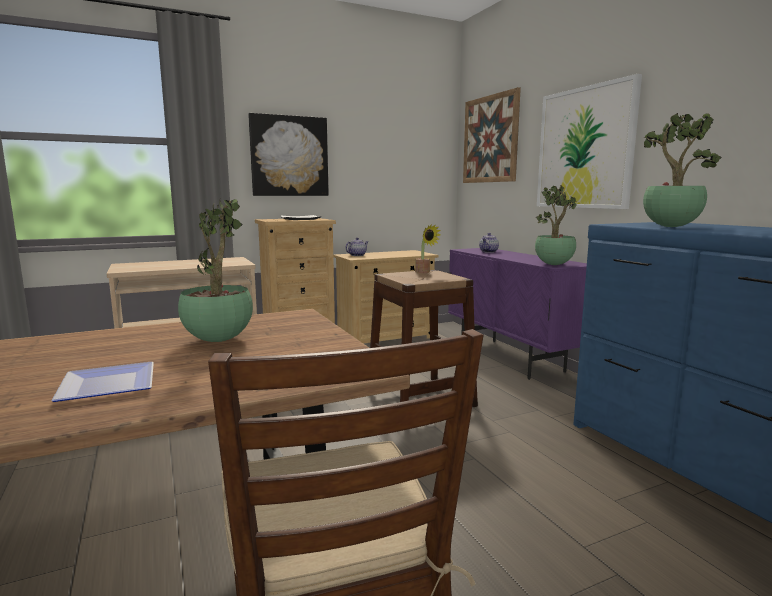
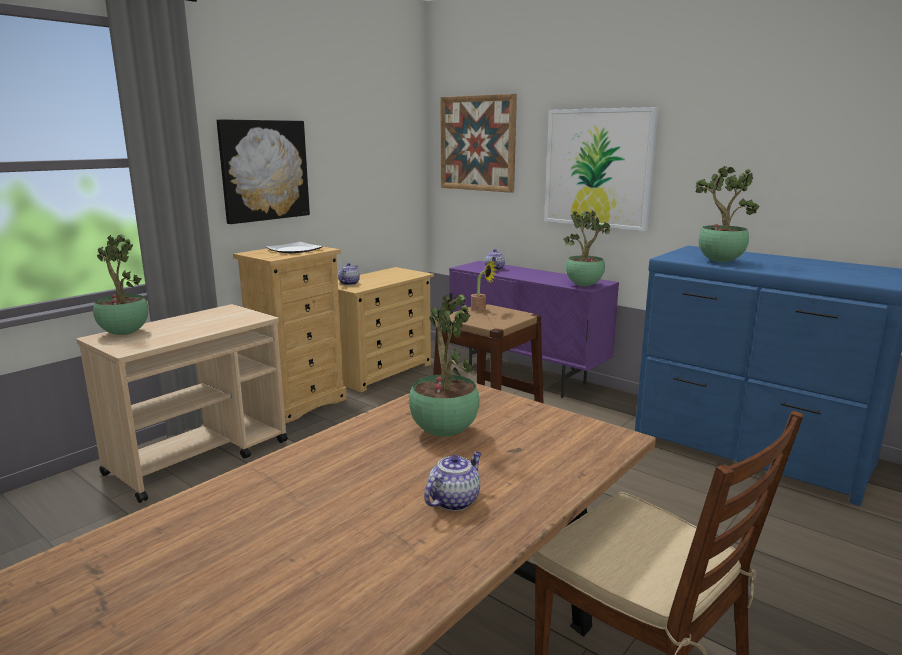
camera: 25 degrees left, 5 degrees up
plate [51,362,154,402] -> teapot [424,452,482,511]
none -> potted plant [93,234,148,335]

